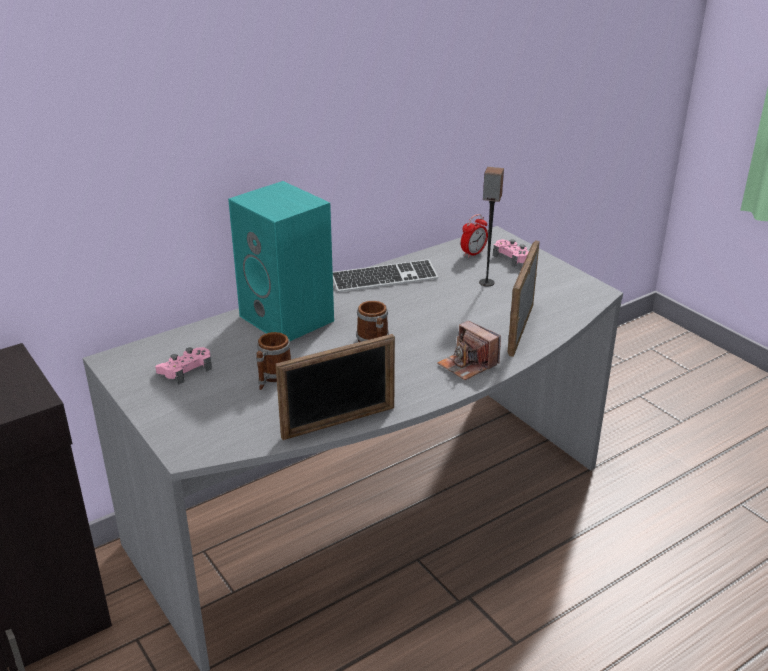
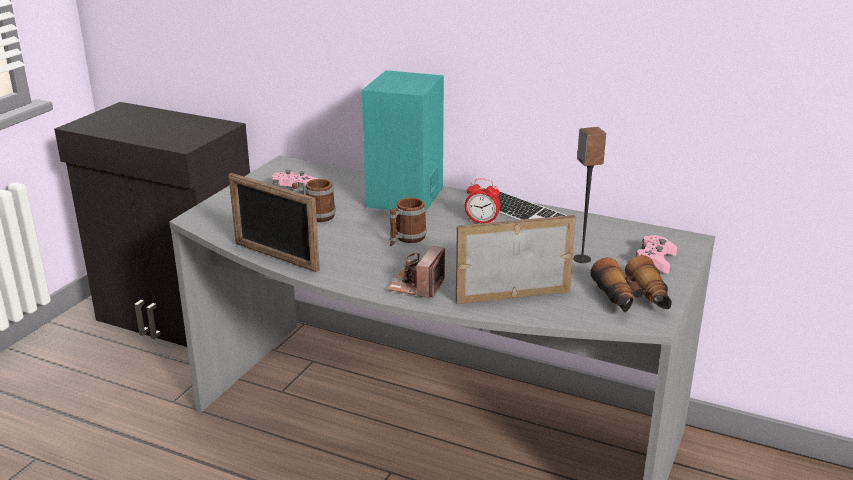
camera: 60 degrees right, 5 degrees down
alarm clock [461,214,488,258] -> alarm clock moved to [465,178,500,223]
none -> binoculars [590,255,672,312]

